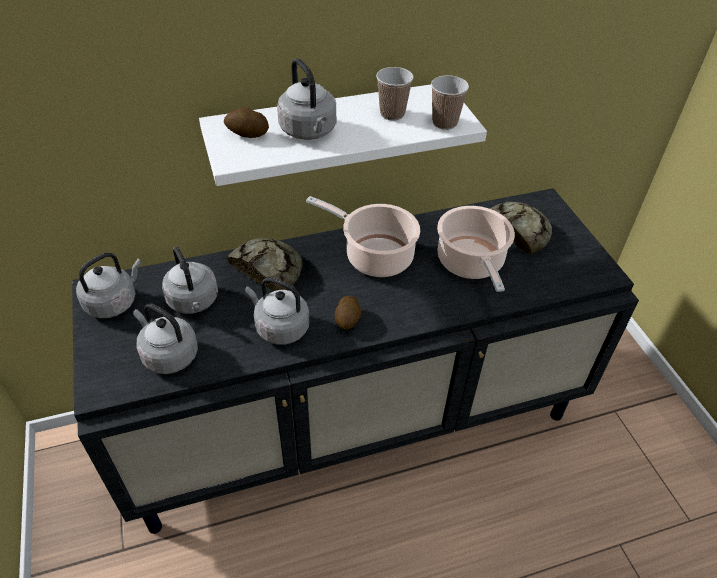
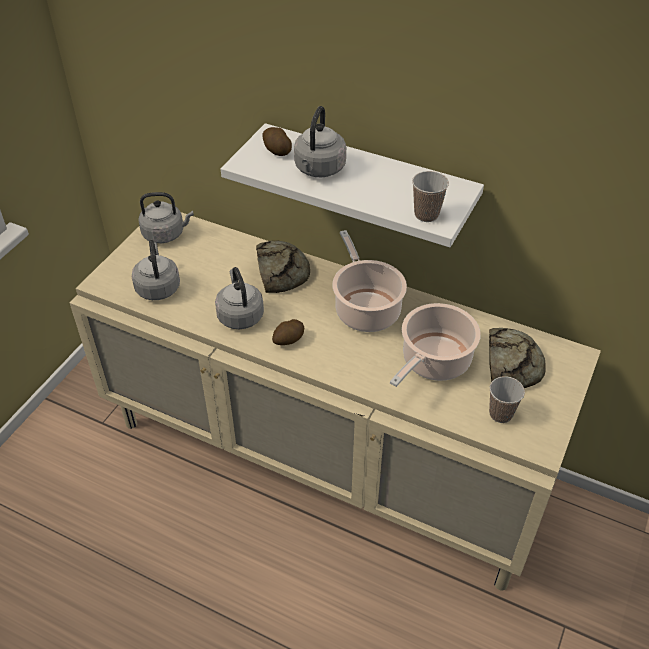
camera: 45 degrees right, 0 degrees up
black cabinet [72,188,639,534] -> beige cabinet [70,212,601,590]
grey kettle [162,247,218,314] -> none
cup [376,67,414,121] -> cup moved to [489,376,525,423]

